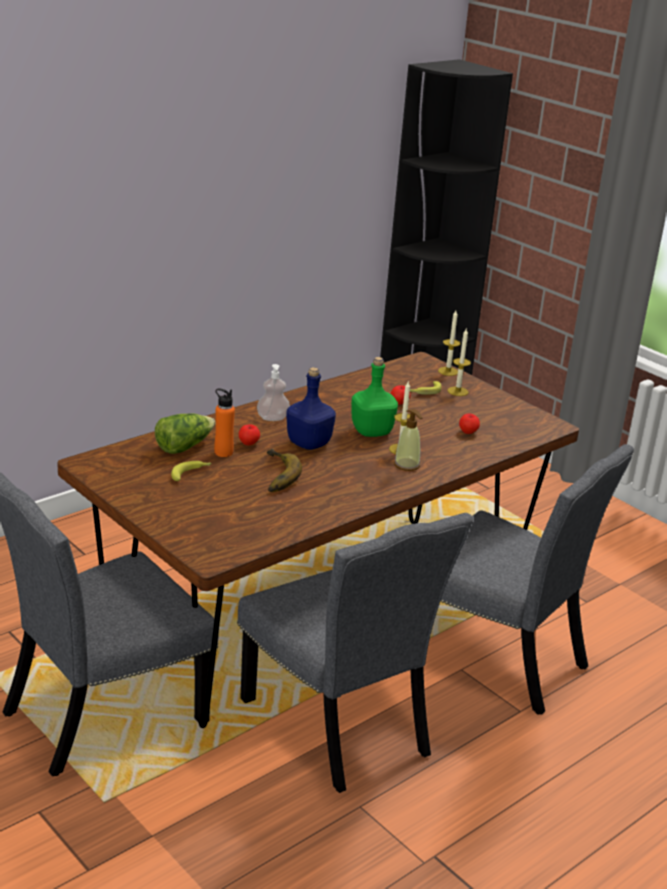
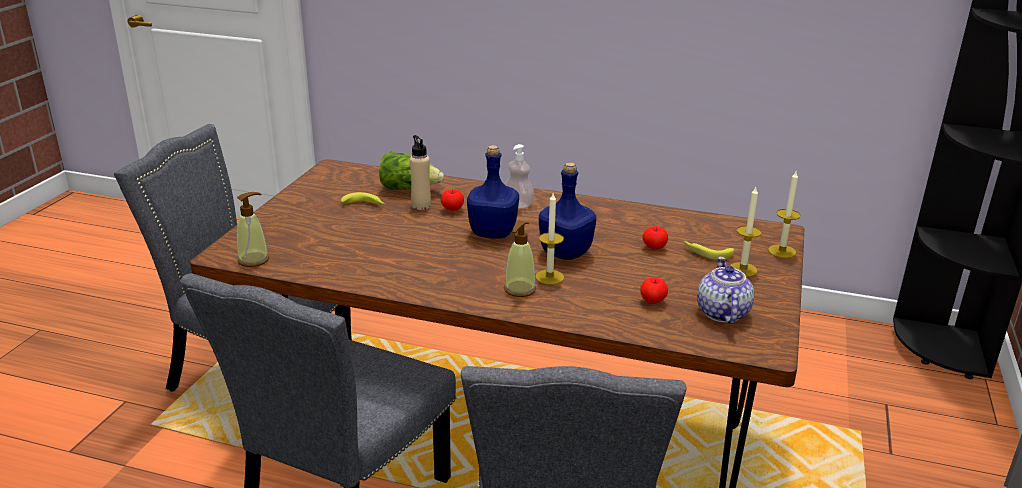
camera: 60 degrees right, 0 degrees up
orange bottle [214,388,235,457] -> beige bottle [410,135,431,210]
banana [267,449,302,492] -> none
green bottle [351,357,398,437] -> blue bottle [539,162,596,260]
none -> soap dispenser [237,192,269,267]
none -> teapot [697,257,754,324]

